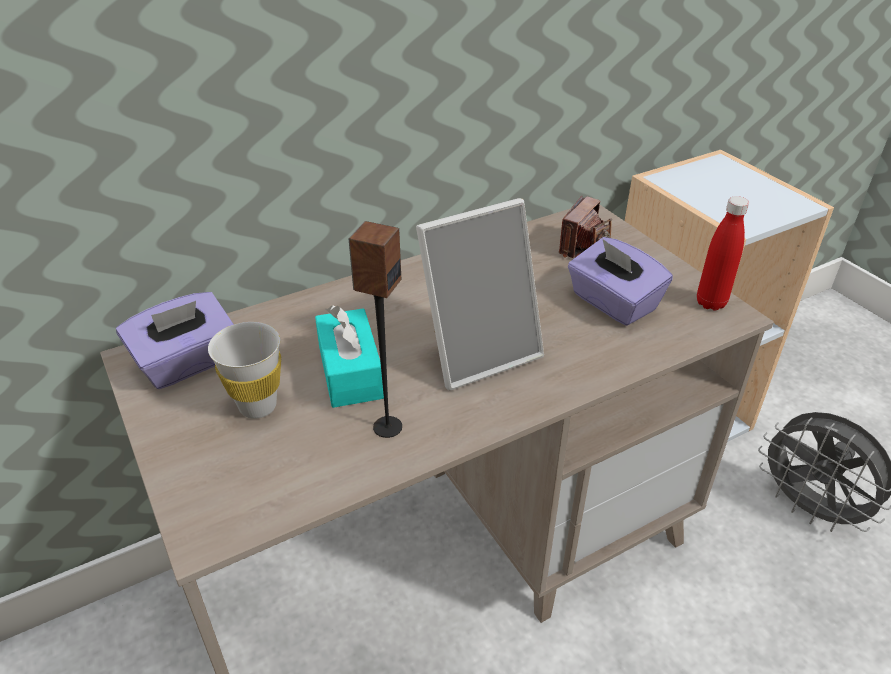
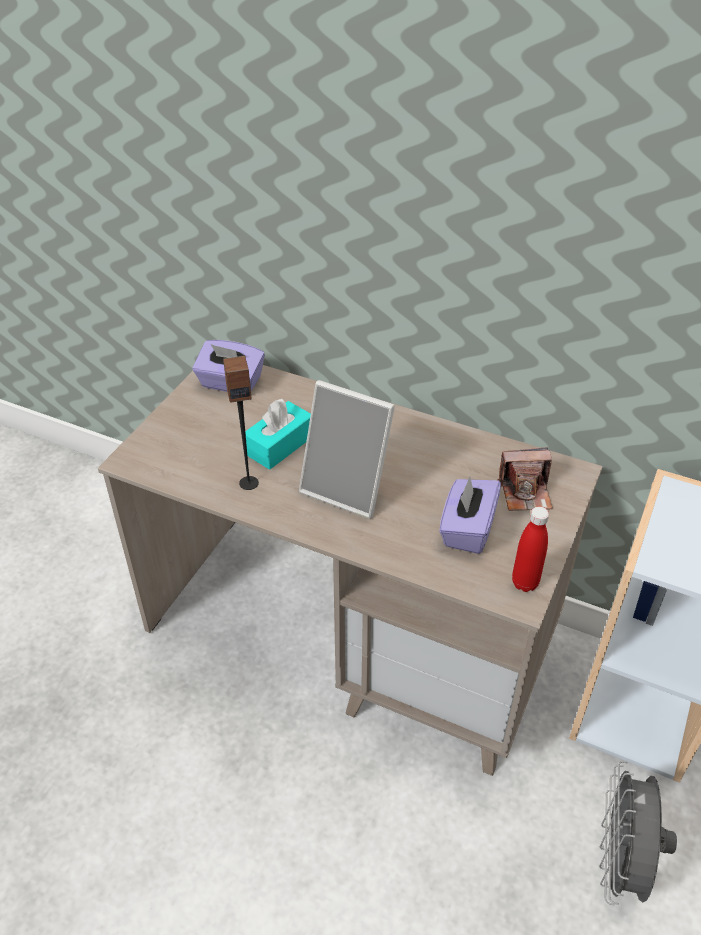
camera: 55 degrees right, 5 degrees up
white cup [208,322,281,419] -> none

